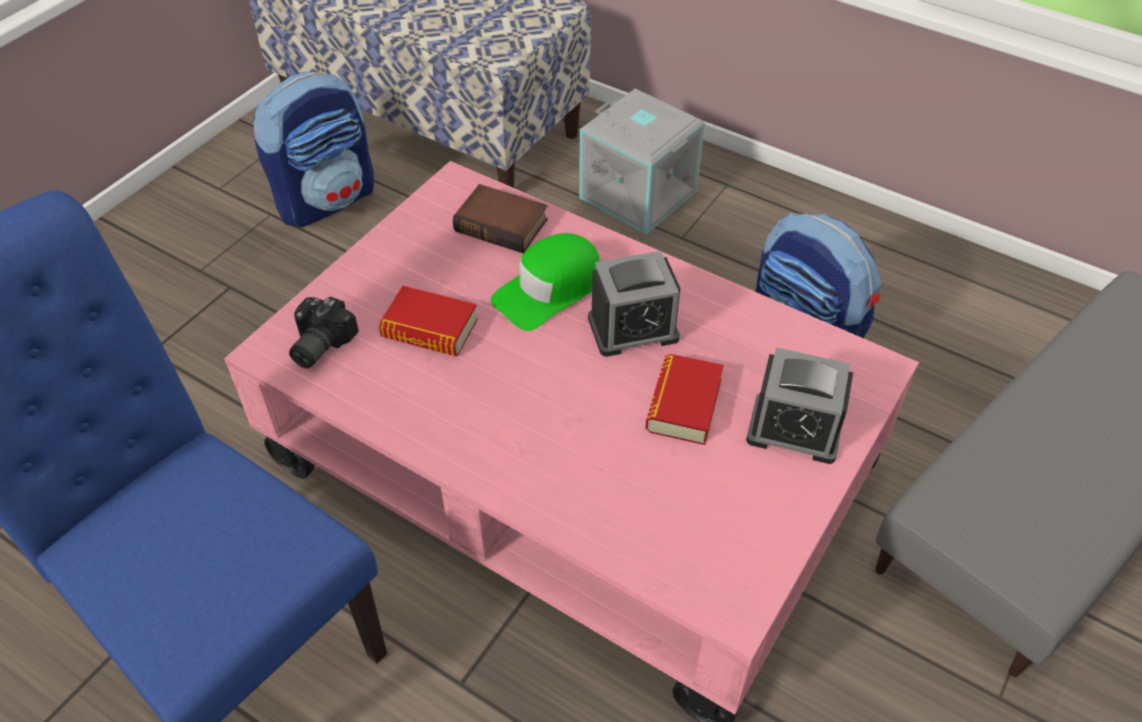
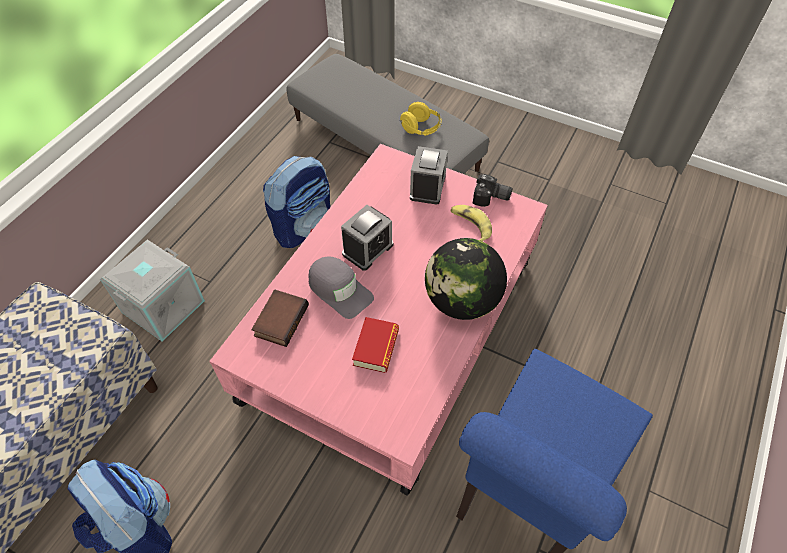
camera: 95 degrees left, 5 degrees up
camera [289,297,359,368] -> camera moved to [473,174,513,207]
green cap [491,233,600,331] -> grey cap [308,256,374,319]
alarm clock [588,251,680,357] -> alarm clock turned 60 degrees clockwise [341,205,393,271]
book [645,354,724,445] -> none
none -> yellow headphones [400,102,441,136]
none -> globe [425,238,507,320]
none -> banana [450,205,492,242]

